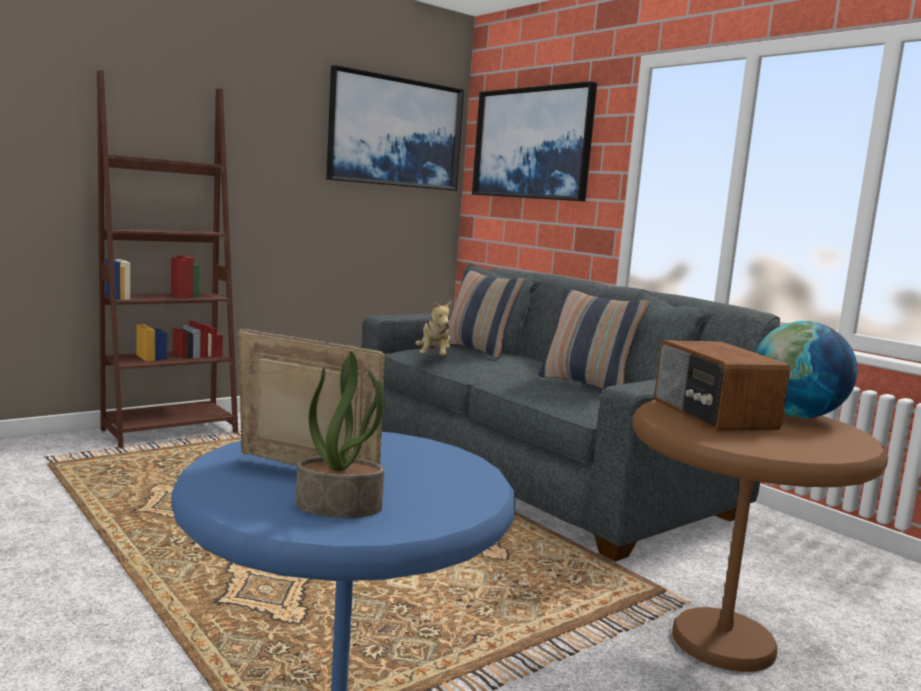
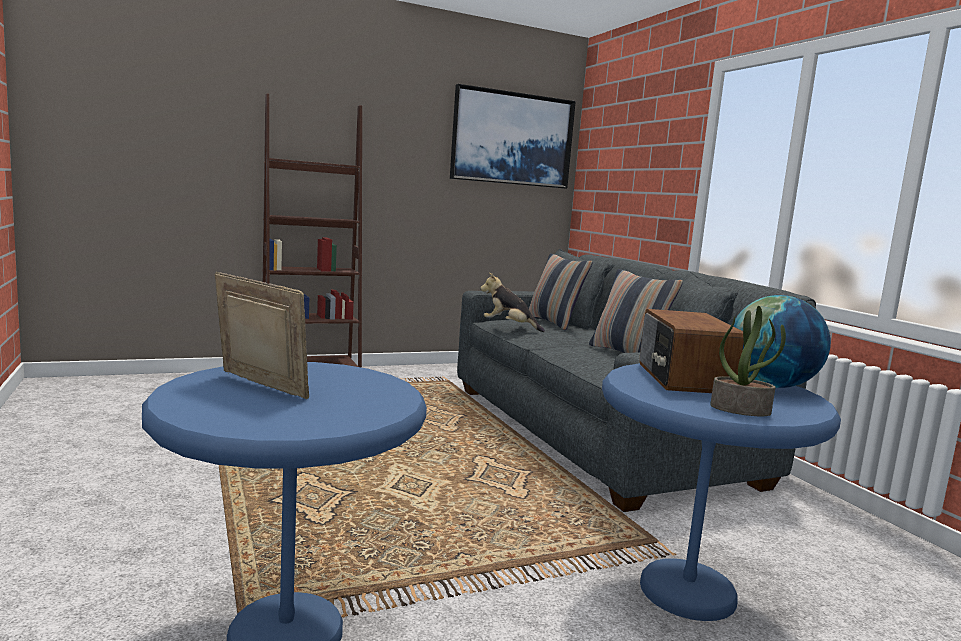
camera: 15 degrees right, 0 degrees up
potted plant [296,351,385,518] -> potted plant moved to [710,306,786,416]
plush toy [415,301,451,356] -> plush toy turned 105 degrees clockwise [480,273,545,332]
picture [472,81,597,201] -> none
brown side table [632,400,888,672] -> blue side table [602,363,841,621]

